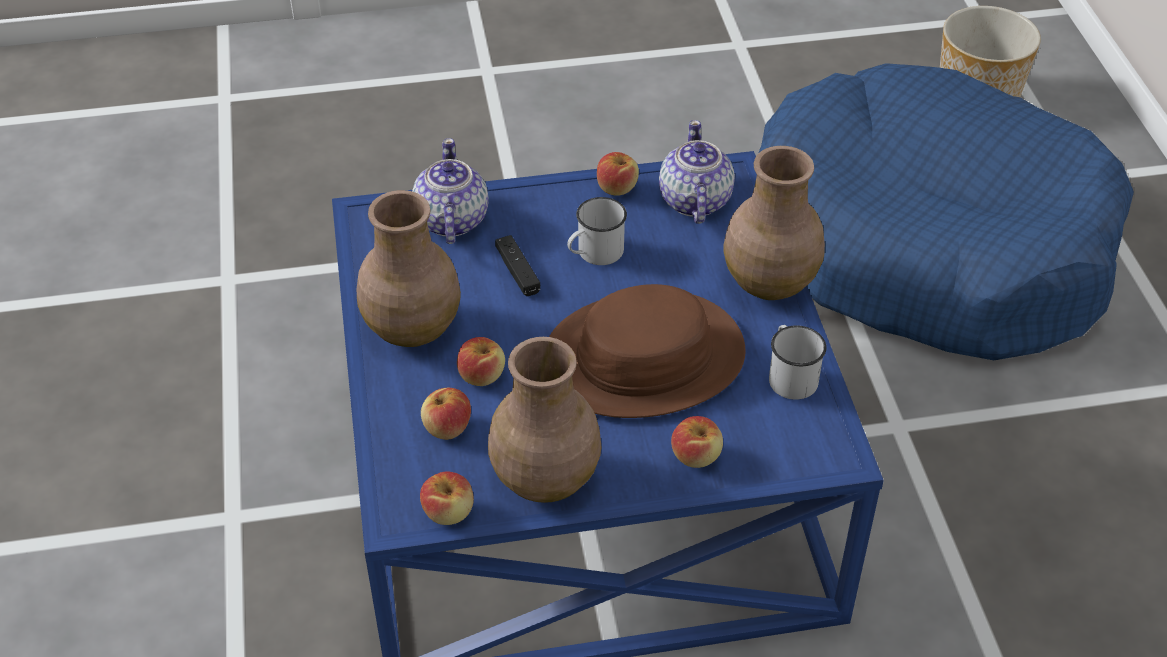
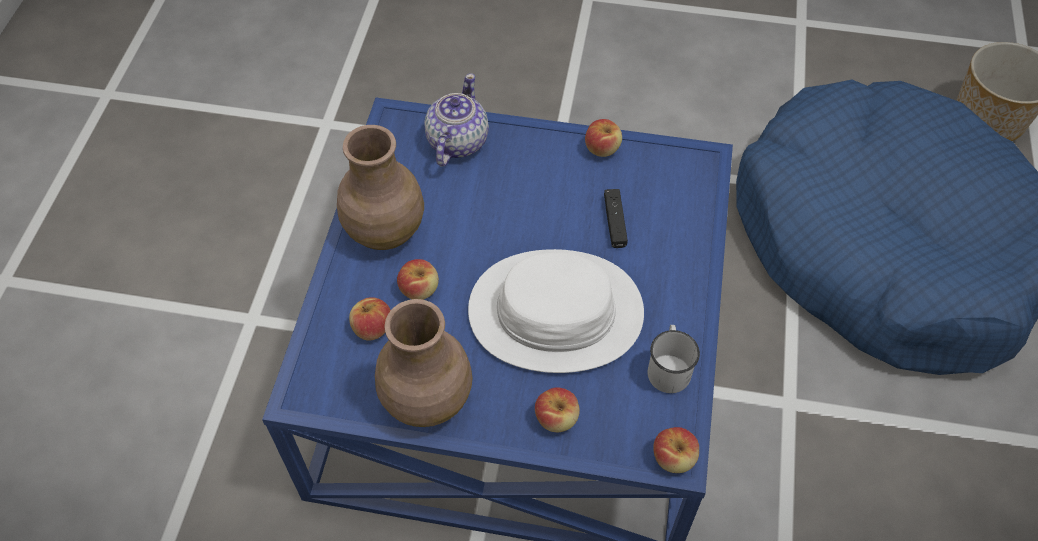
camera: 20 degrees right, 10 degrees up
apple [420,471,474,525] -> apple moved to [653,427,699,473]
black game controller [495,235,540,296] -> black game controller moved to [604,189,628,248]
brown hat [549,284,745,418] -> white hat [468,249,644,373]
white mug [567,197,627,265] -> none
teapot [659,120,735,224] -> none
brown vase [723,146,825,300] -> none

